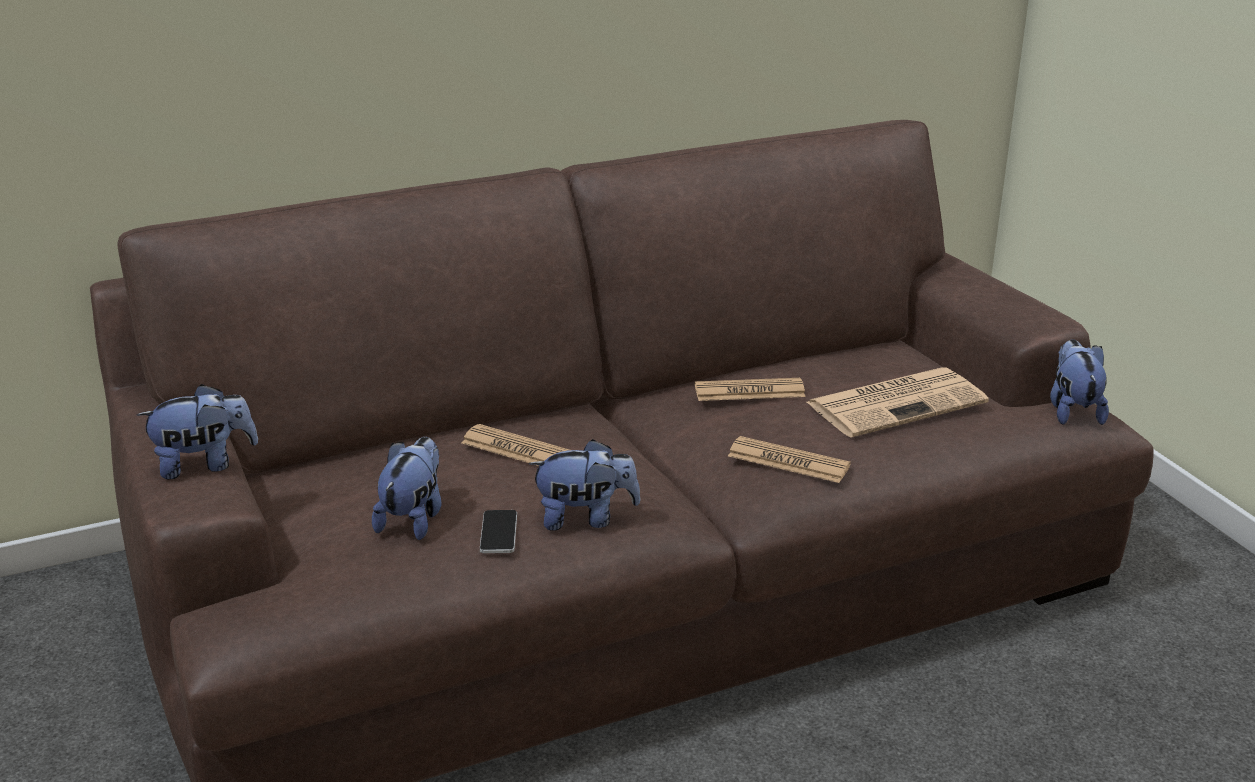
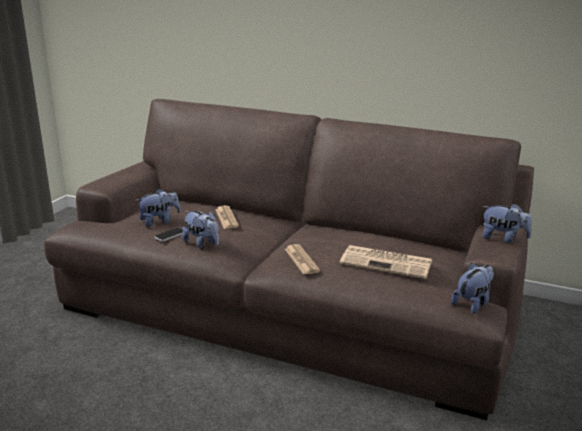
camera: 45 degrees right, 5 degrees down
plush toy [137,384,258,479] -> plush toy moved to [482,204,532,244]
newspaper [695,378,805,401] -> none

